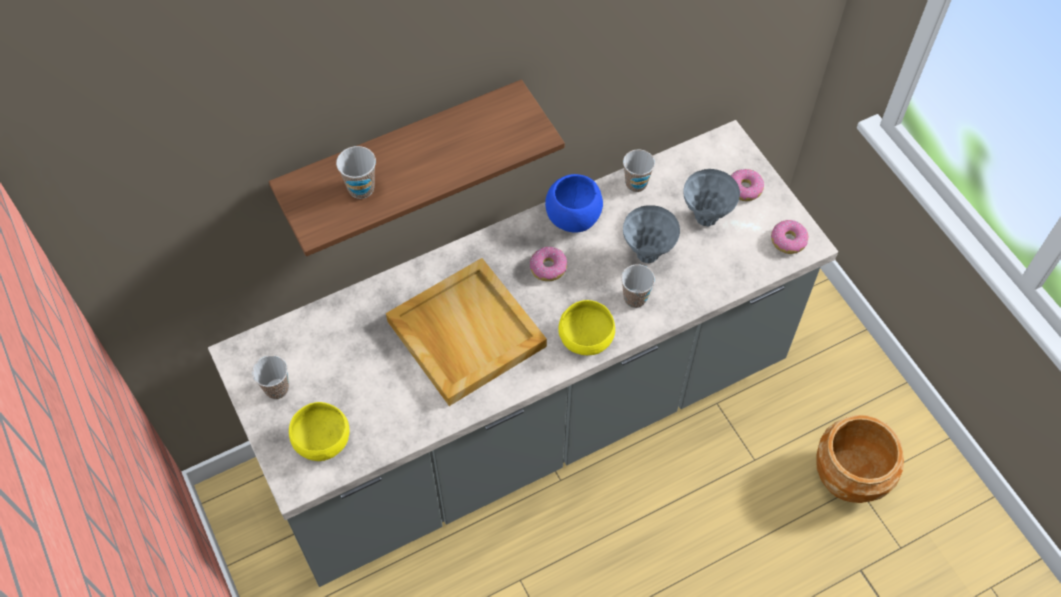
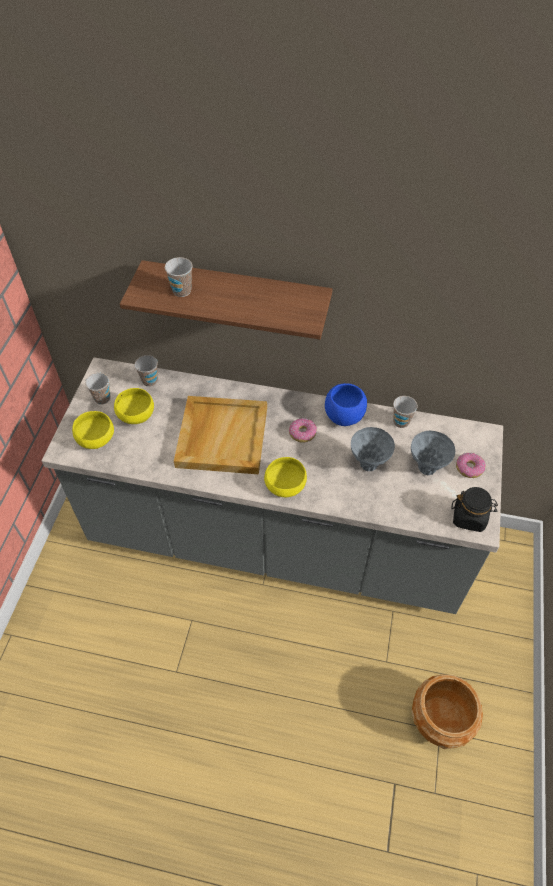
camera: 40 degrees right, 5 degrees down
cup [621,264,655,308] -> cup moved to [135,355,158,387]
donut [771,220,809,254] -> black jar [451,487,498,532]
none -> yellow bowl [114,388,154,424]

